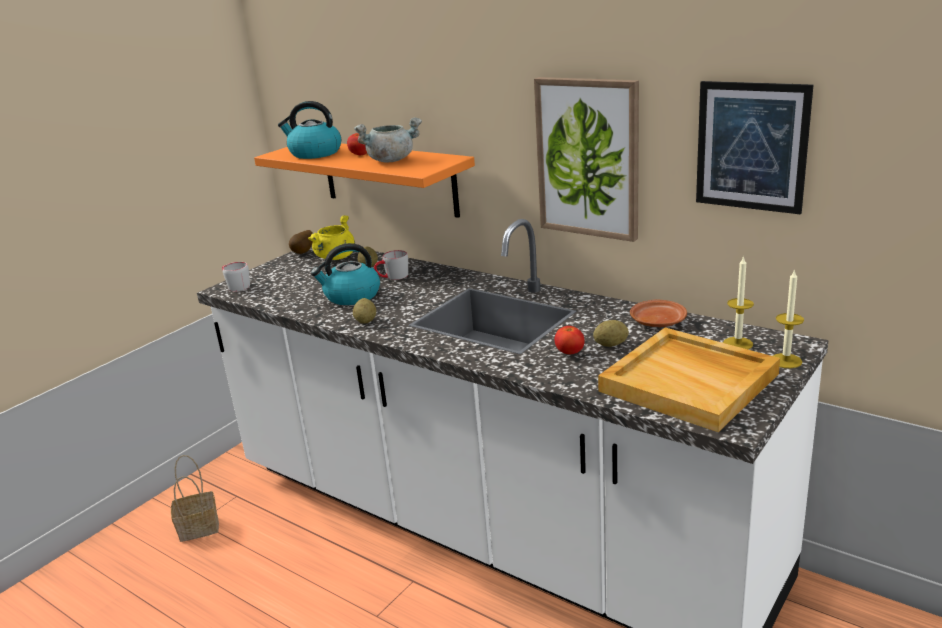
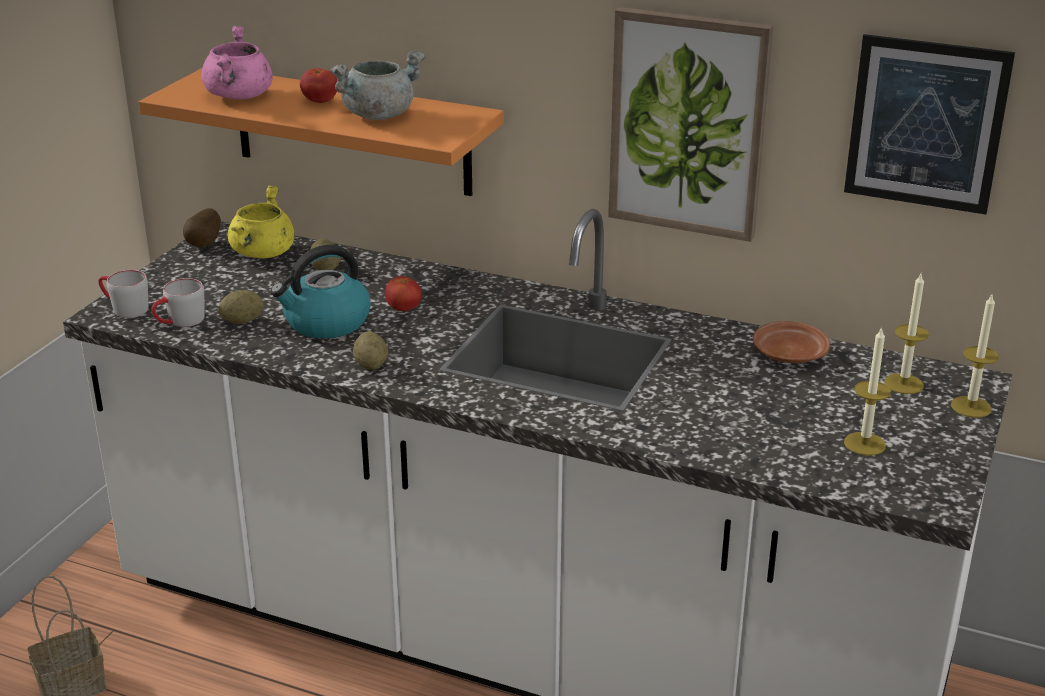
camera: 15 degrees left, 5 degrees up
kettle [278,101,341,159] -> pink cooking pot [202,25,273,99]
grey mug [374,250,408,280] -> grey mug moved to [151,278,205,327]
tomato [555,326,585,354] -> tomato moved to [385,276,422,311]
potato [593,320,629,347] -> potato moved to [218,290,264,324]
beige tray [598,328,780,432] -> candle [844,327,891,456]

